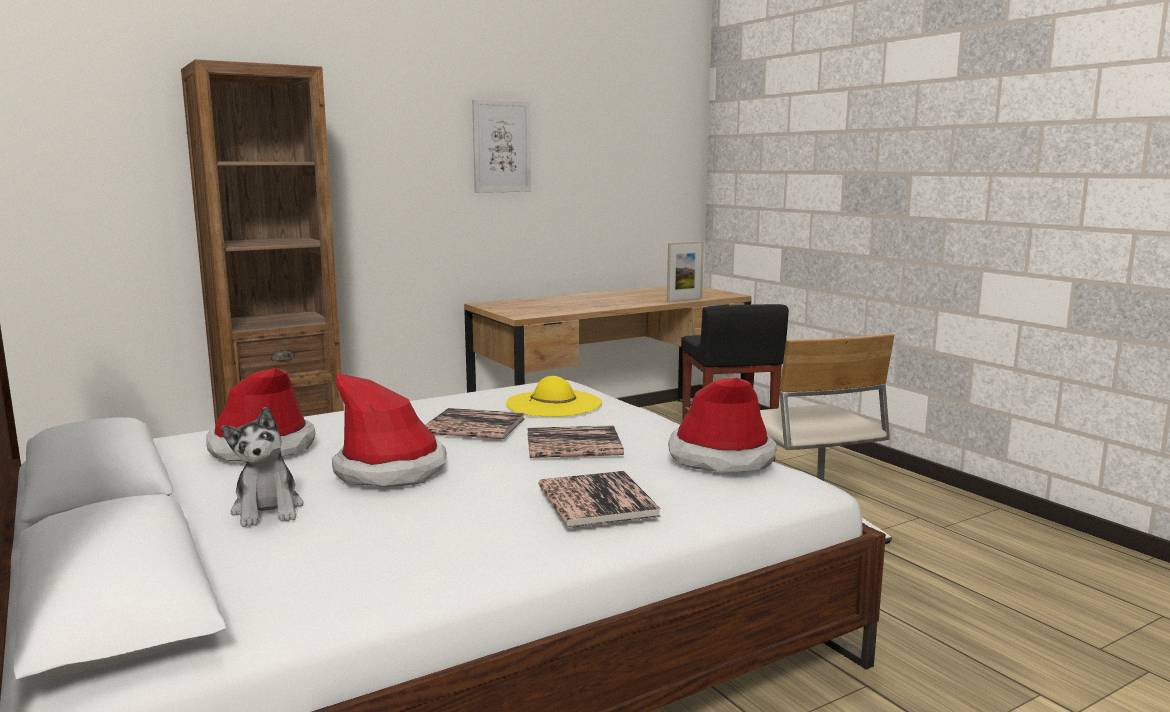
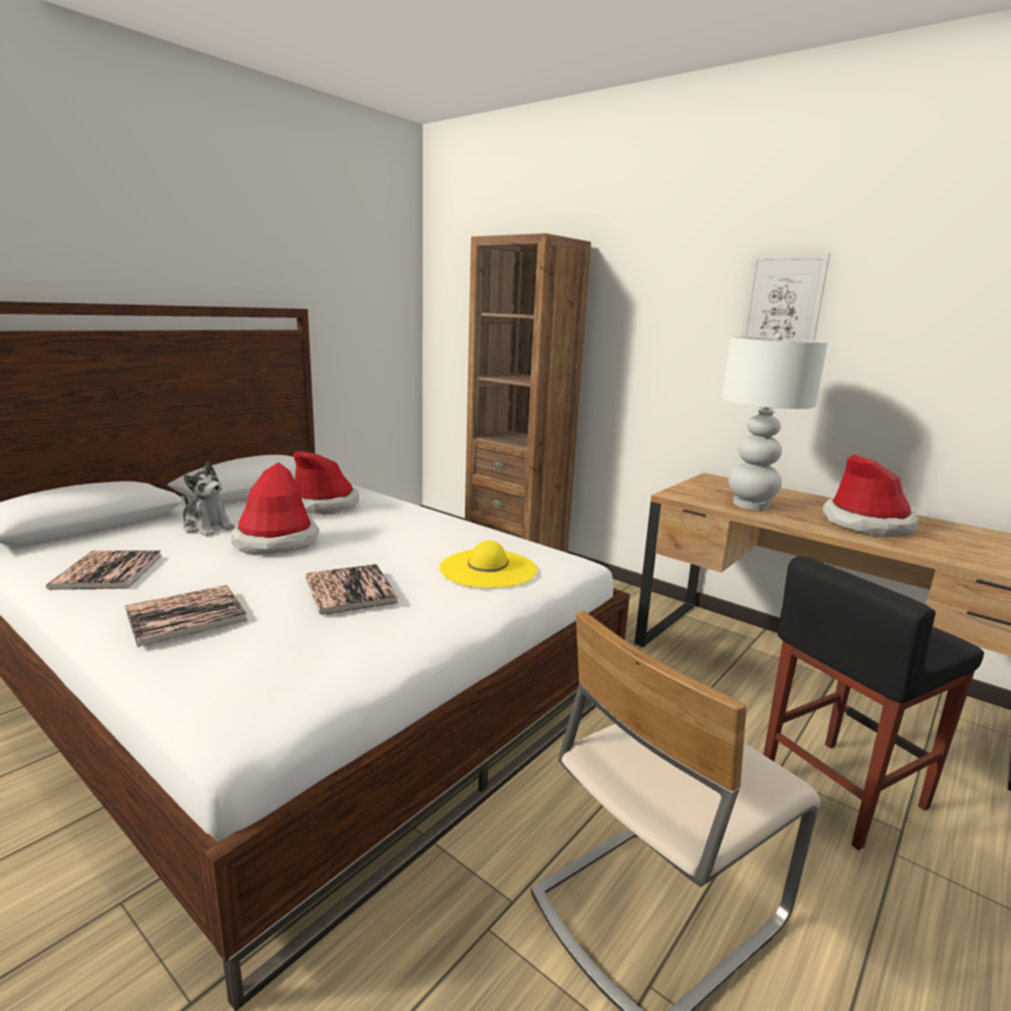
camera: 70 degrees right, 5 degrees up
plush toy [221,407,304,527] -> plush toy turned 105 degrees counterclockwise [182,462,235,536]
book [425,408,525,439] -> book moved to [46,550,162,590]
picture frame [667,241,704,302] -> none
hat [668,378,777,472] -> hat moved to [823,454,918,537]
none -> white table lamp [722,333,828,510]

